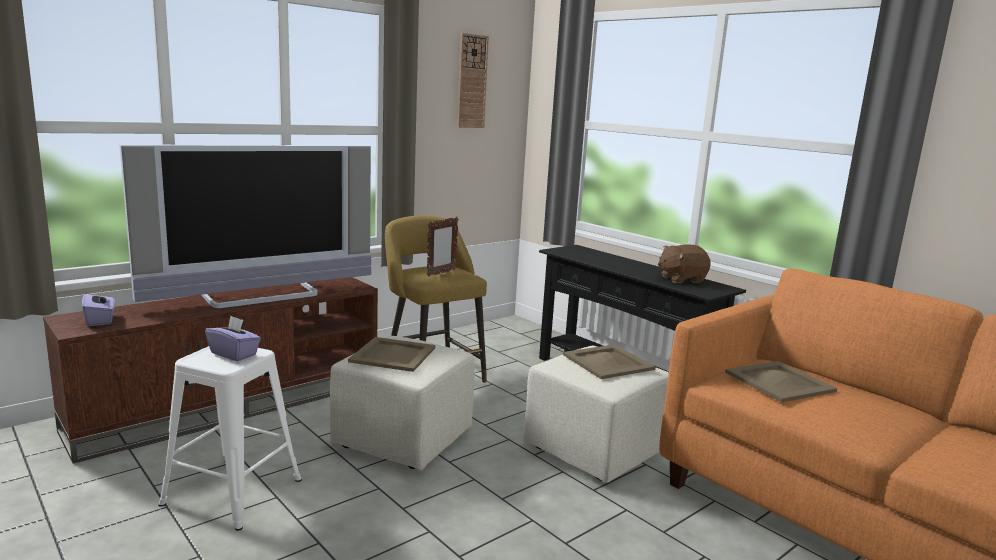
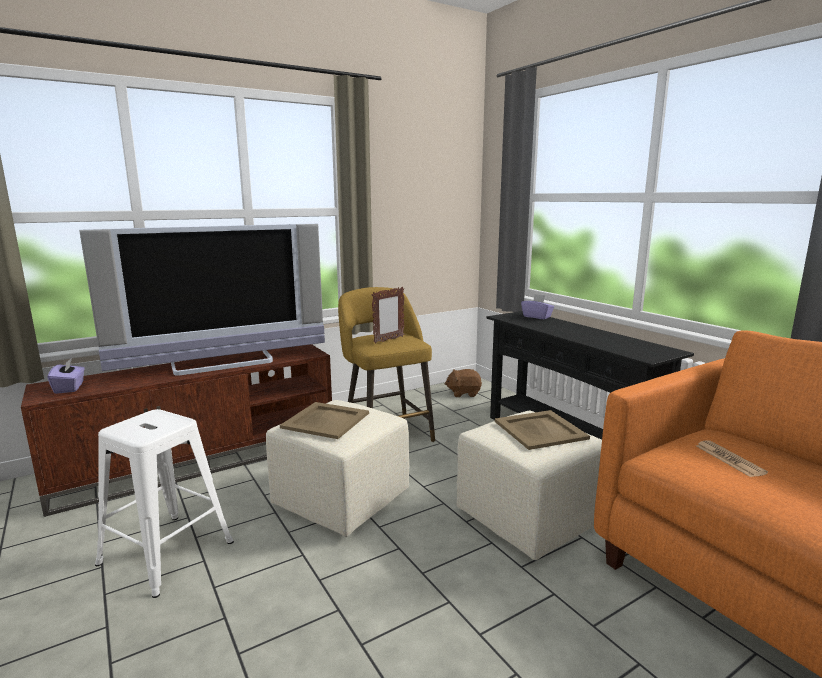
camera: 10 degrees right, 0 degrees up
purple tissue box [205,316,261,361] -> purple tissue box moved to [521,294,554,319]
wall clock [457,33,489,128] -> none
brown plush toy [658,244,711,283] -> brown plush toy moved to [444,369,482,397]
beige tray [725,361,837,402] -> newspaper [696,440,768,477]

